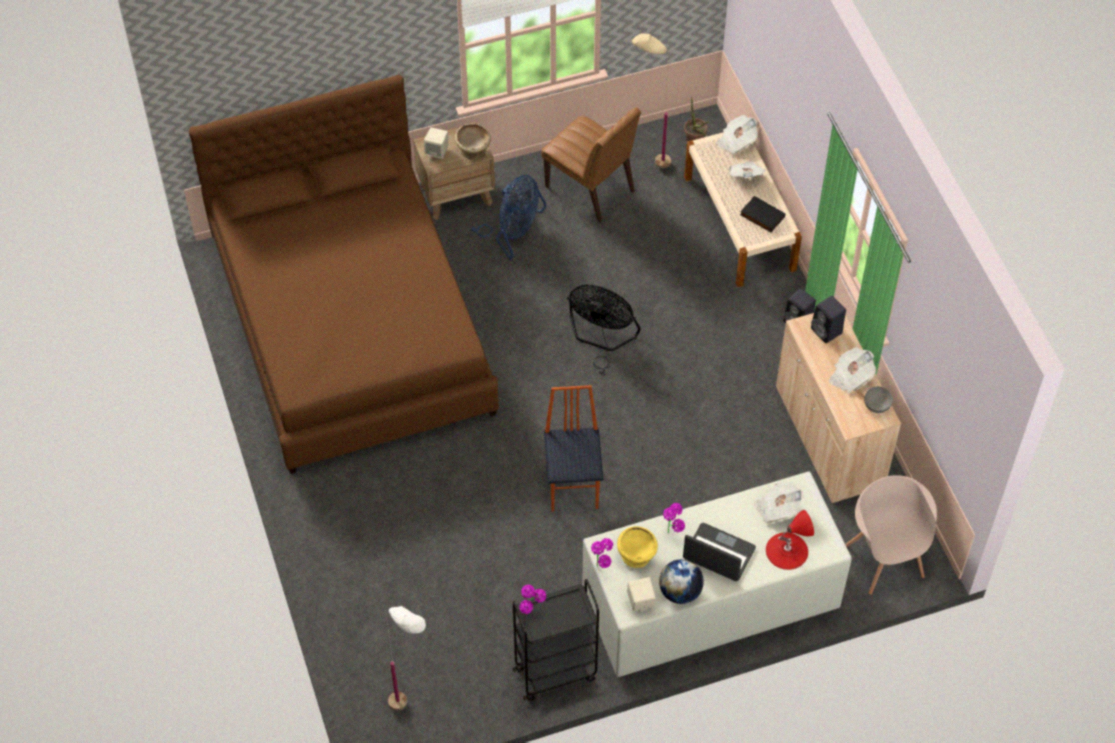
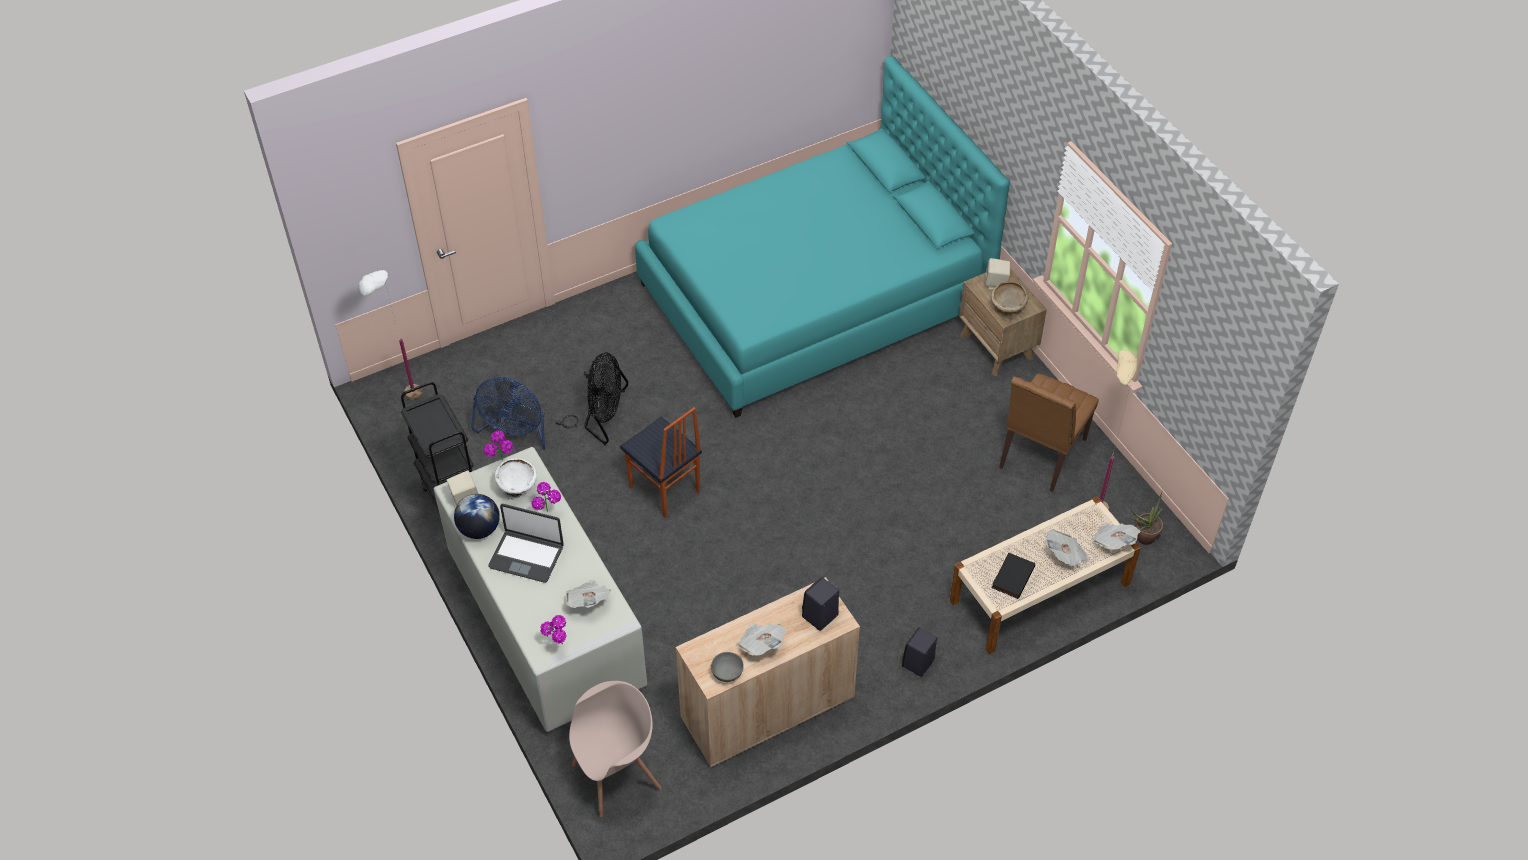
camera: 80 degrees right, 5 degrees down
brown bed [189,75,499,474] -> turquoise bed [635,56,1010,418]
blue fan [471,175,546,260] -> blue fan moved to [471,377,545,450]
potted plant [519,585,546,614] -> potted plant moved to [540,615,566,645]
chair [544,385,603,512] -> chair turned 60 degrees clockwise [620,407,702,518]
black fan [567,285,641,374] -> black fan moved to [556,352,628,445]
yellow bowl [617,526,658,568] -> white bowl [494,458,537,500]
laptop [683,523,756,581] -> laptop turned 90 degrees clockwise [488,504,564,583]
red table lamp [766,510,814,570] -> none

